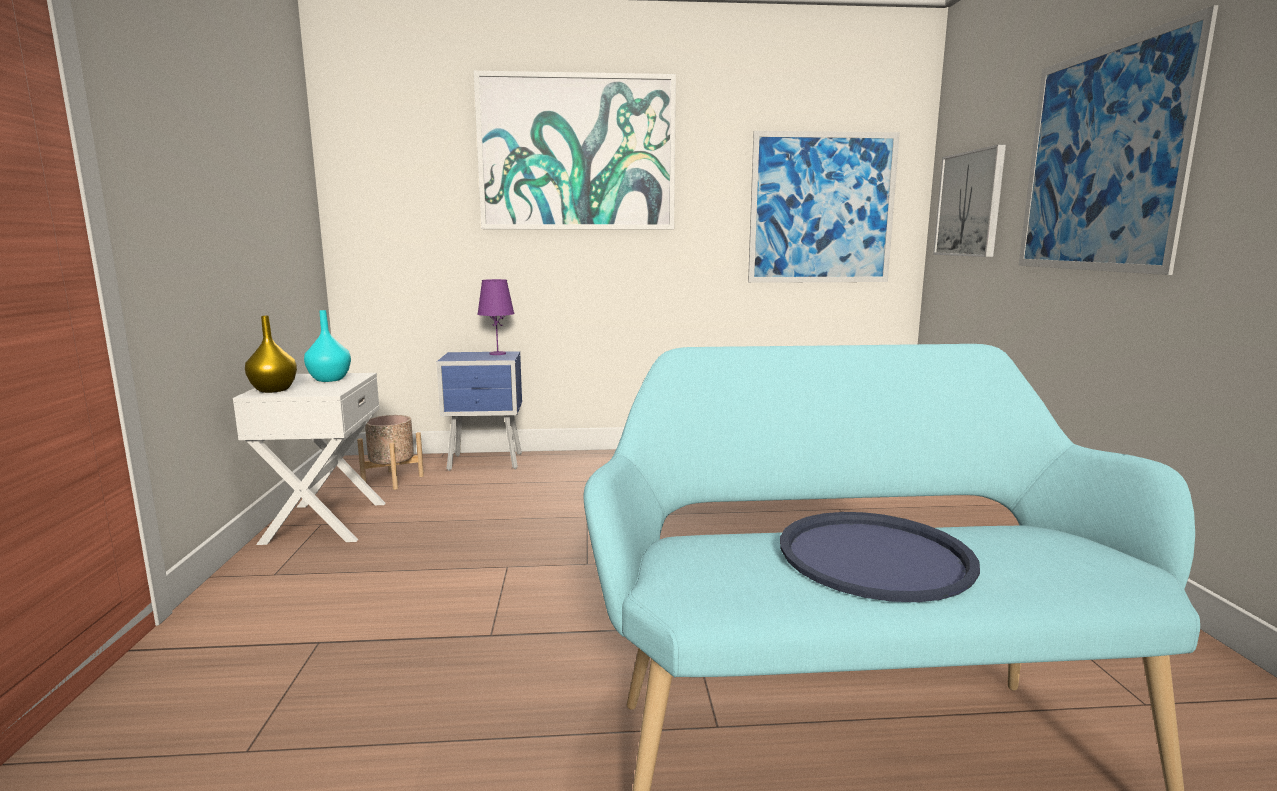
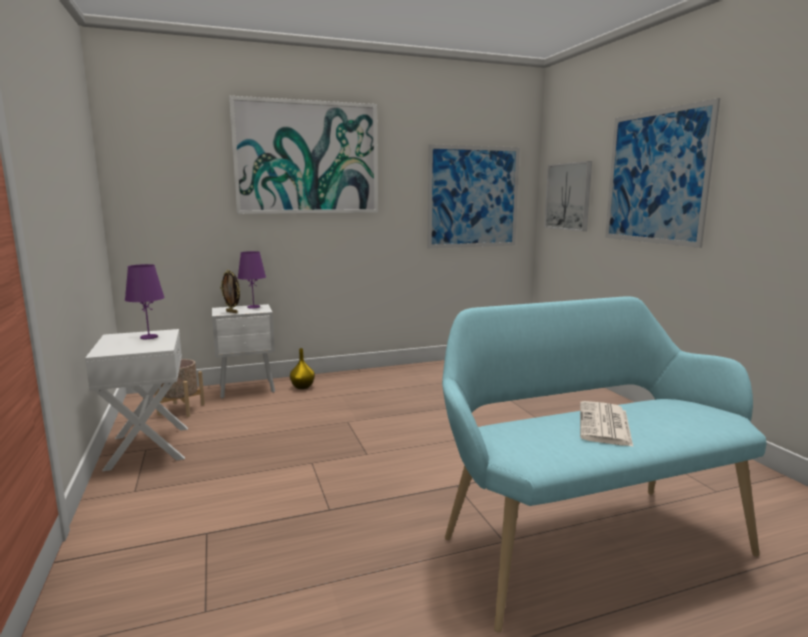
camera: 15 degrees left, 0 degrees up
yellow vase [245,316,297,393] -> yellow vase moved to [290,348,315,389]
turquoise vase [304,310,351,382] -> purple table lamp [125,264,165,339]
blue nightstand [436,351,522,471] -> white nightstand [212,304,275,399]
blue tray [780,512,980,602] -> newspaper [580,401,633,447]
none -> picture frame [220,270,240,313]

